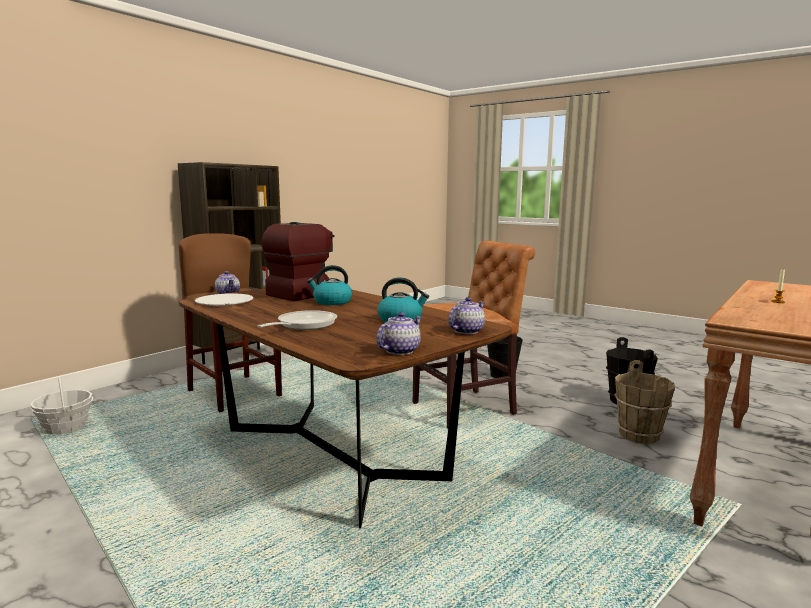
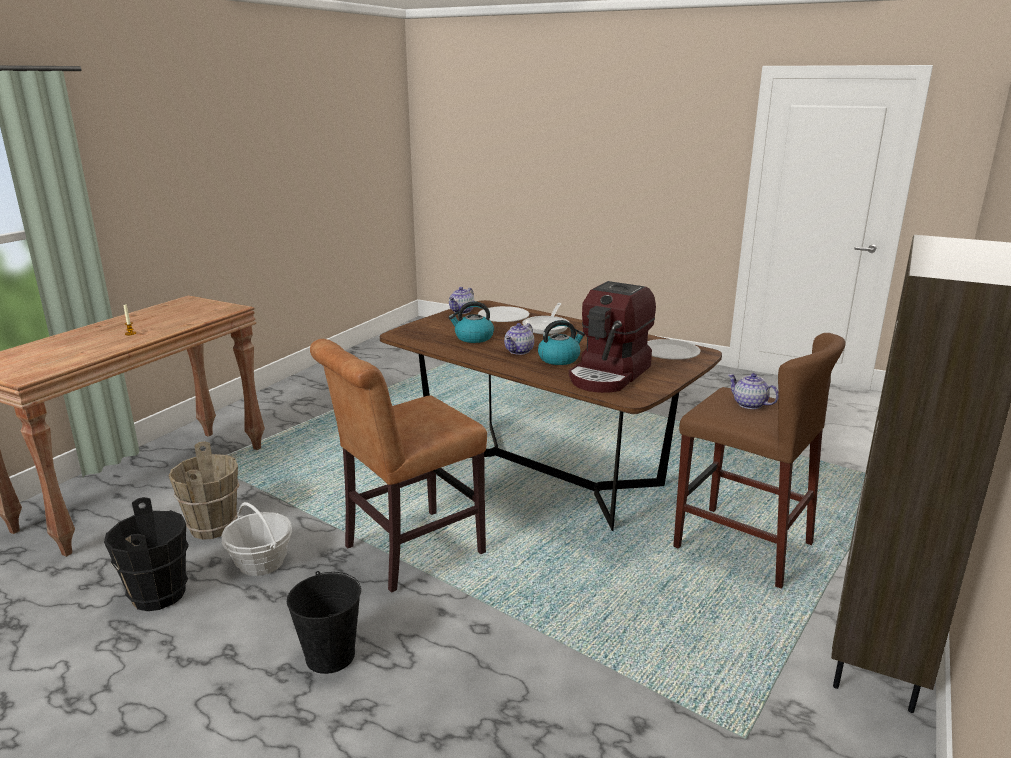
camera: 170 degrees right, 10 degrees up
basket [30,377,93,434] -> basket moved to [221,502,292,576]
teapot [448,297,485,334] -> teapot moved to [504,323,534,355]
none -> white plate [478,306,529,322]

